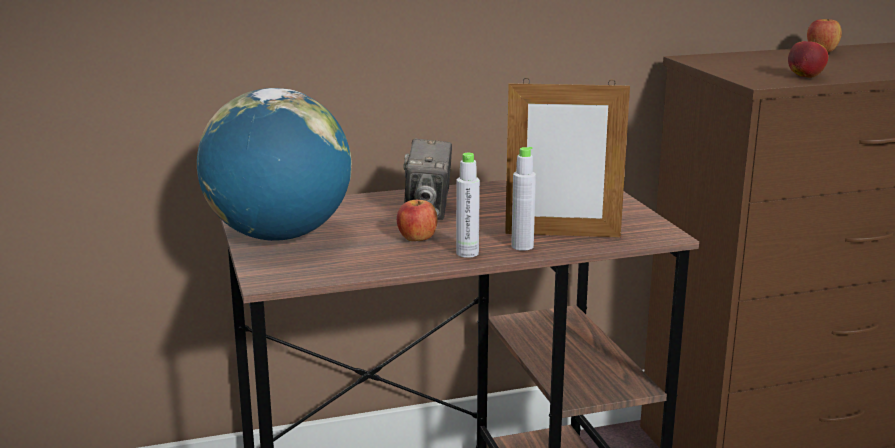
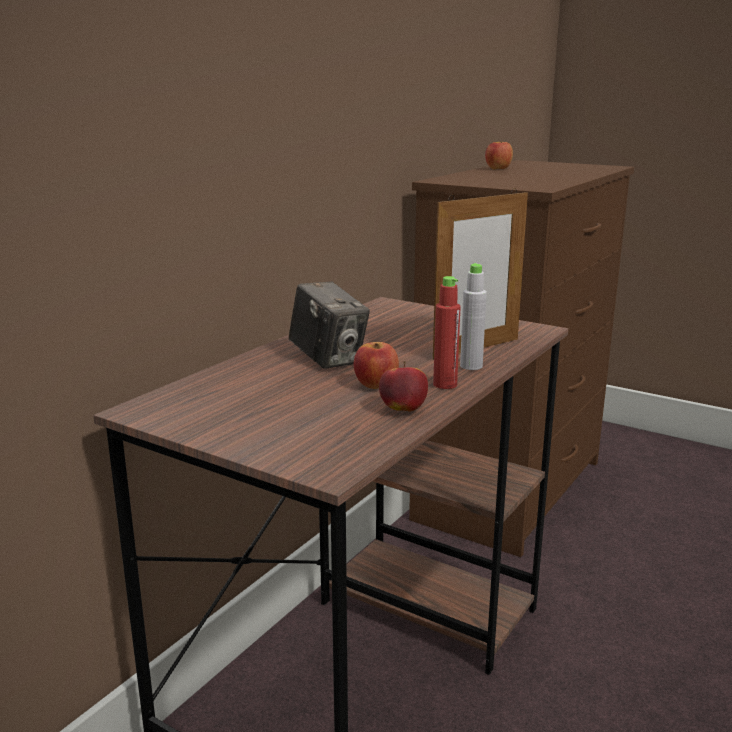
camera: 40 degrees left, 0 degrees up
globe [197,88,351,241] -> none
grey bottle [456,153,480,258] -> red bottle [433,276,461,389]
apple [788,39,828,78] -> apple moved to [379,361,428,412]

